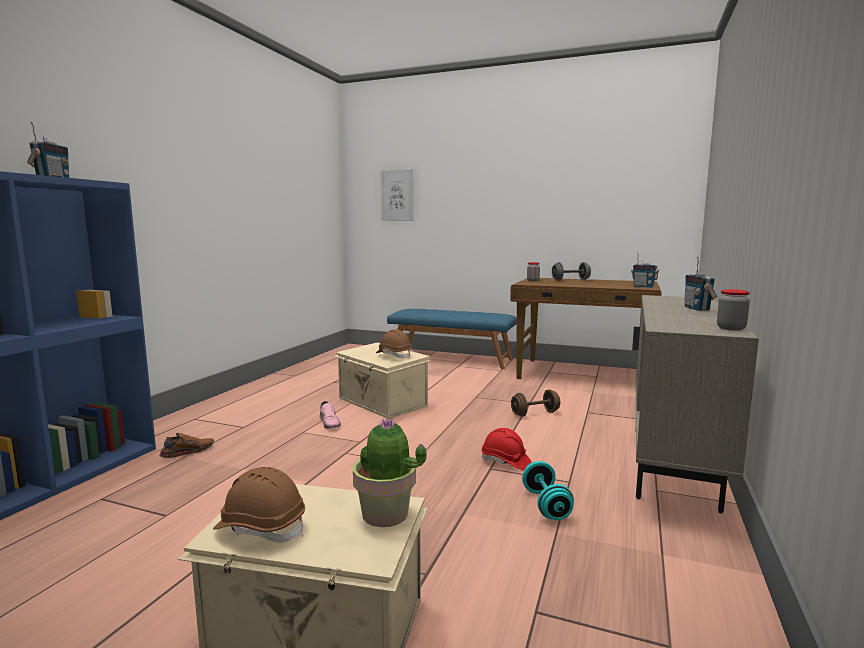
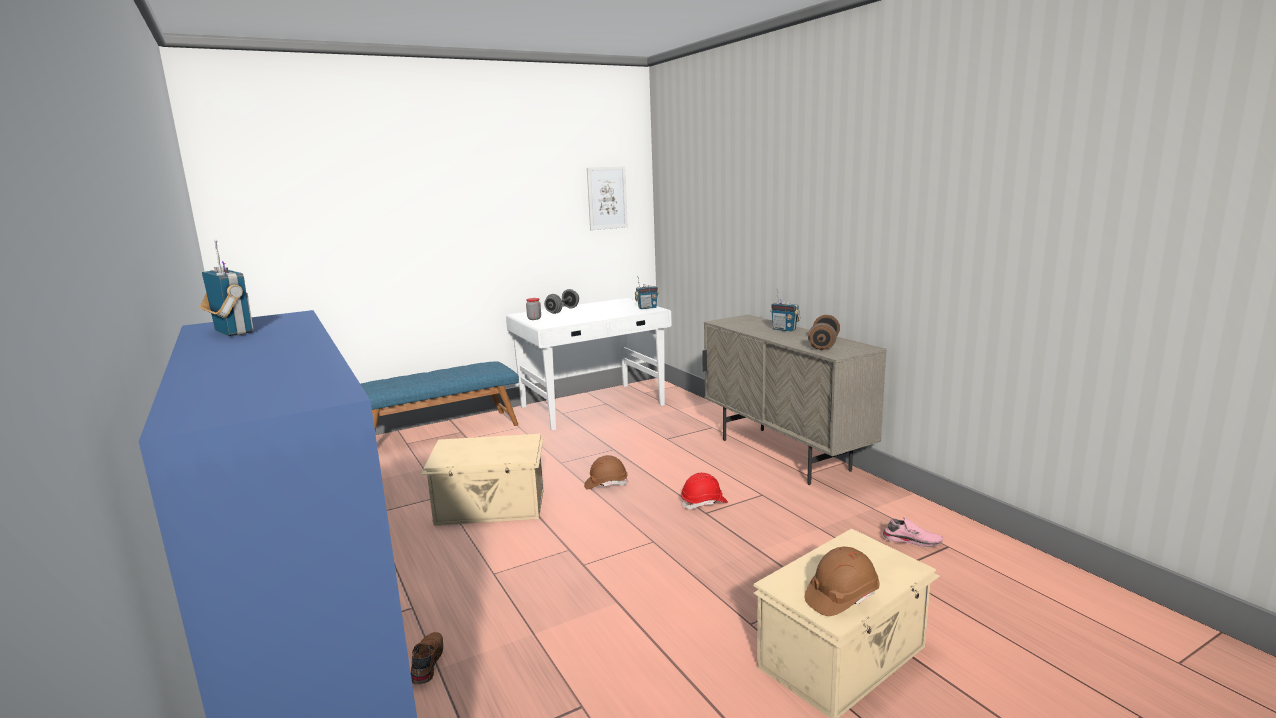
camera: 50 degrees left, 5 degrees up
pink shoe [320,401,341,429] -> pink shoe moved to [882,517,943,547]
potted plant [353,417,427,527] -> none
brown hard hat [376,329,412,358] -> brown hard hat moved to [584,455,628,490]
picture [381,169,413,221] -> picture moved to [587,166,628,230]
brown desk [510,278,662,379] -> white desk [506,298,672,431]
brown dumbbell [511,389,560,417] -> brown dumbbell moved to [808,315,840,350]
turquoise dumbbell [522,461,574,520] -> none
jar [717,289,750,331] -> none

